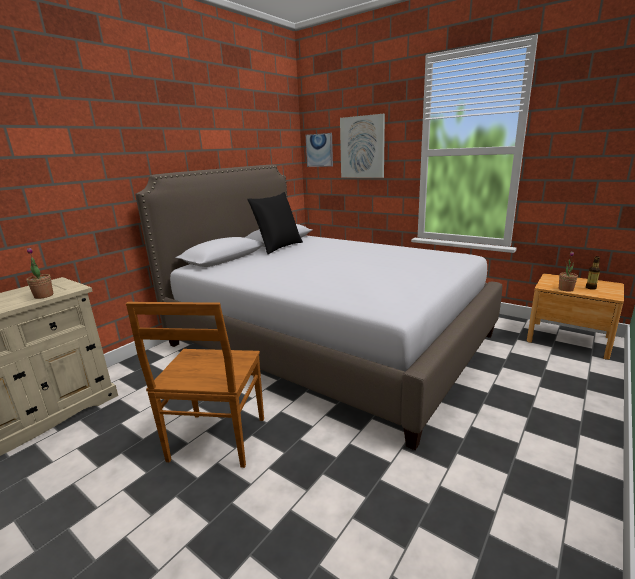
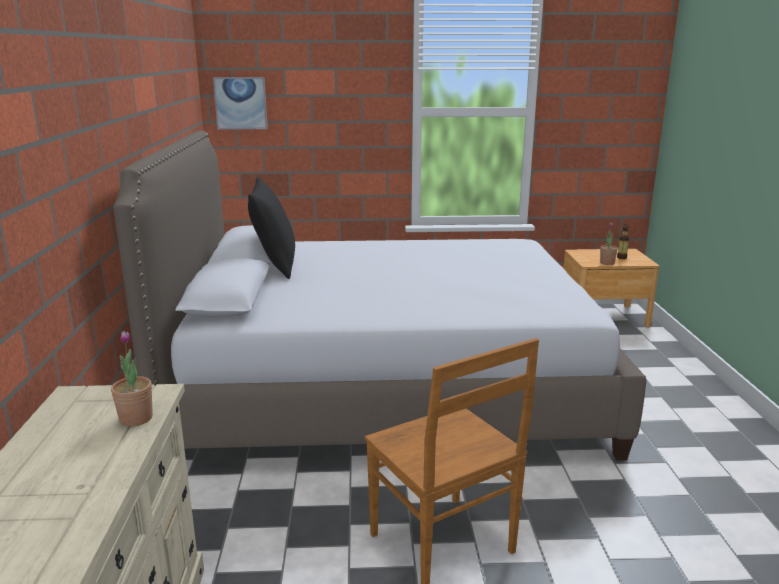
camera: 40 degrees left, 0 degrees up
picture [340,114,385,178] -> none

